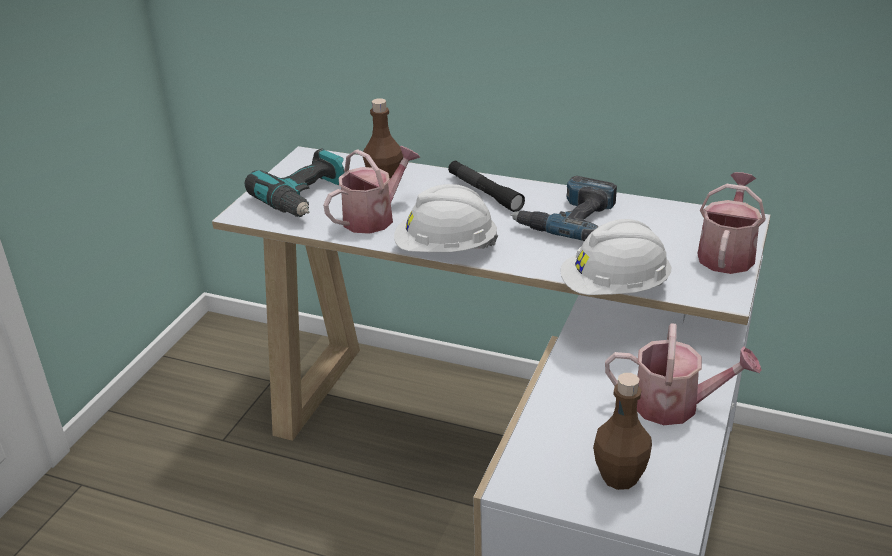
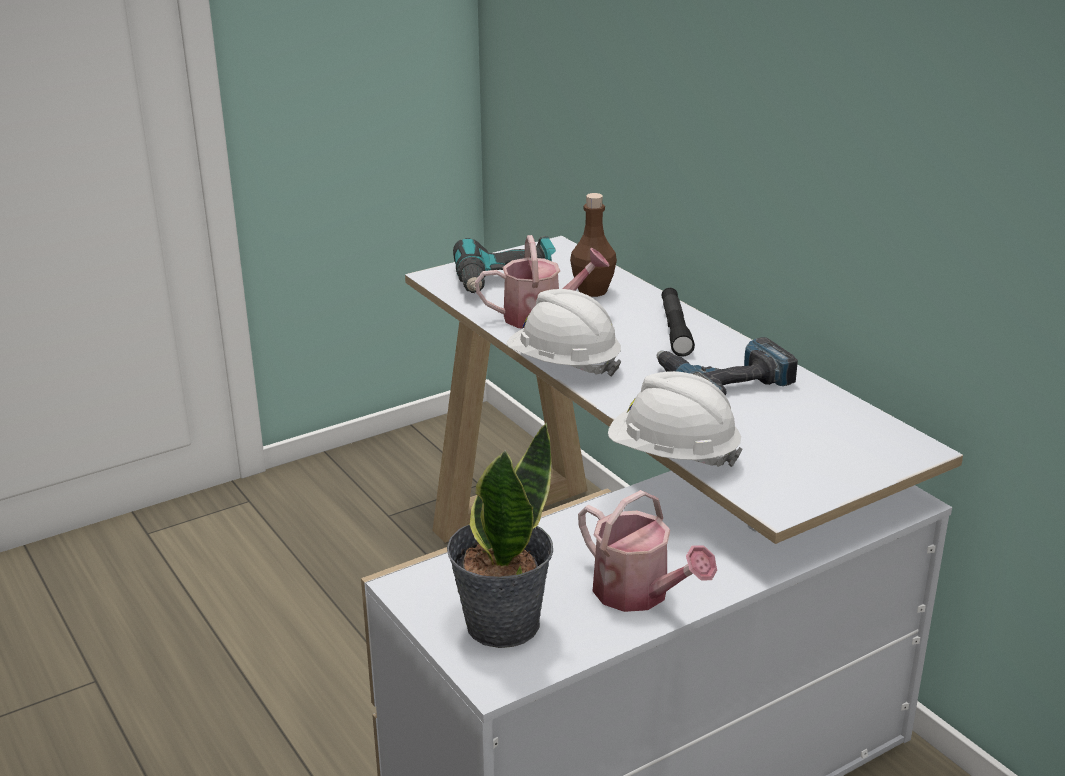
camera: 35 degrees right, 5 degrees down
brown bottle [593,373,652,490] -> potted plant [447,422,553,648]
watering can [697,172,766,274] -> none

